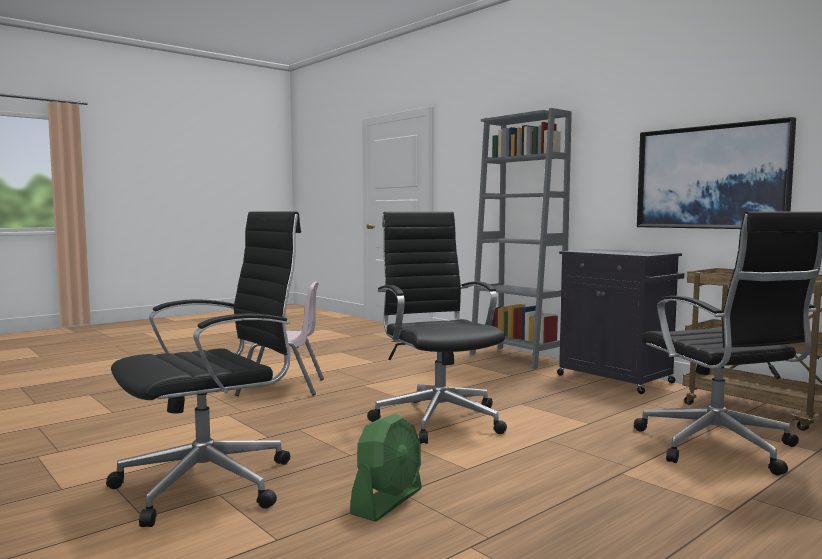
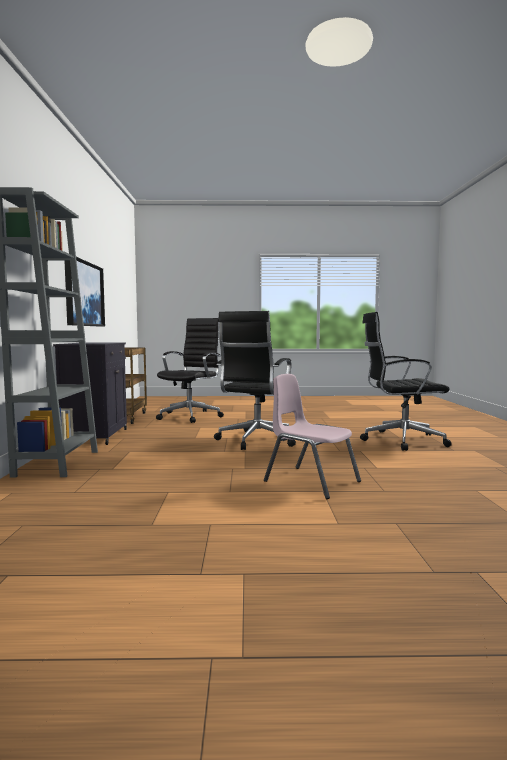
camera: 140 degrees left, 0 degrees up
green fan [350,414,422,522] -> none

